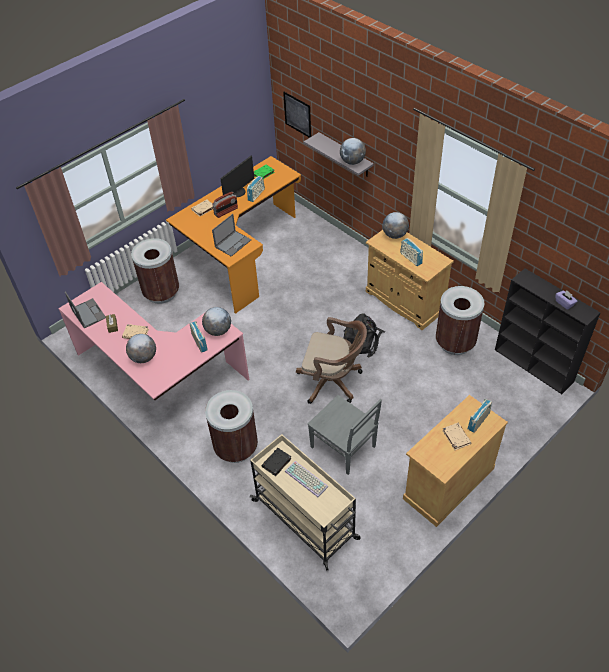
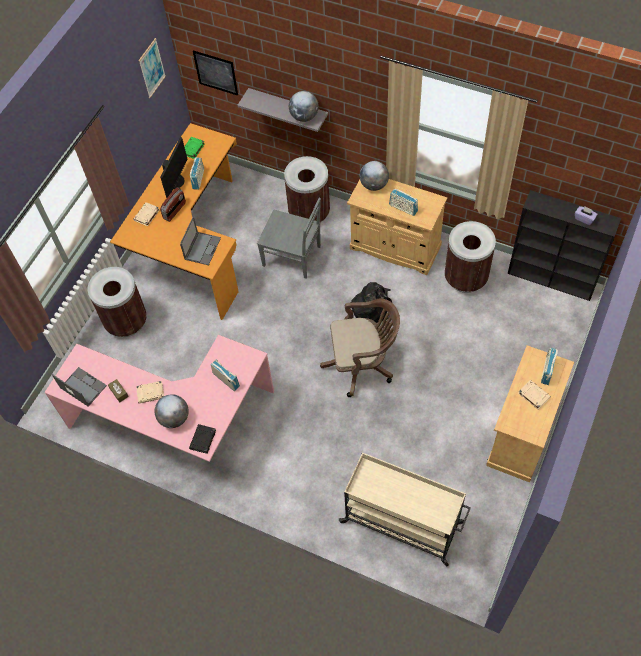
camera: 20 degrees left, 10 degrees up
globe [202,307,231,336] -> none
brown trash can [205,390,258,463] -> brown trash can moved to [284,156,330,223]
black book [261,448,292,476] -> black book moved to [189,424,216,454]
keyboard [285,461,328,497] -> none
grey chair [307,395,382,475] -> grey chair moved to [257,198,321,279]
none -> picture [138,38,166,98]

